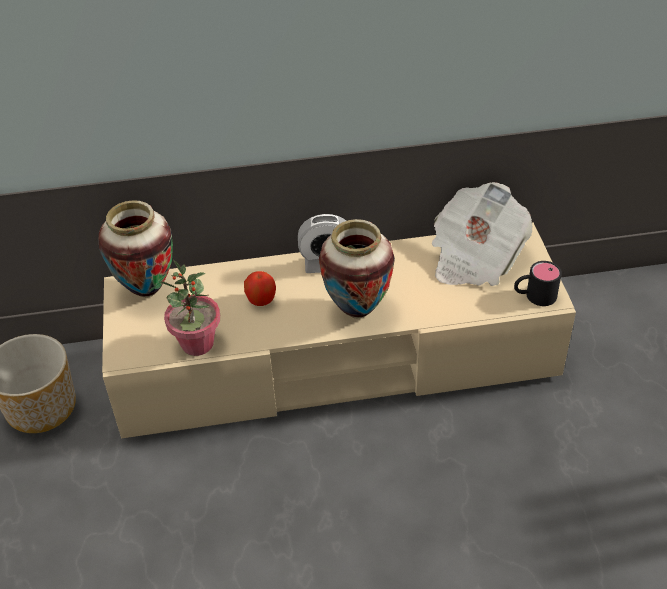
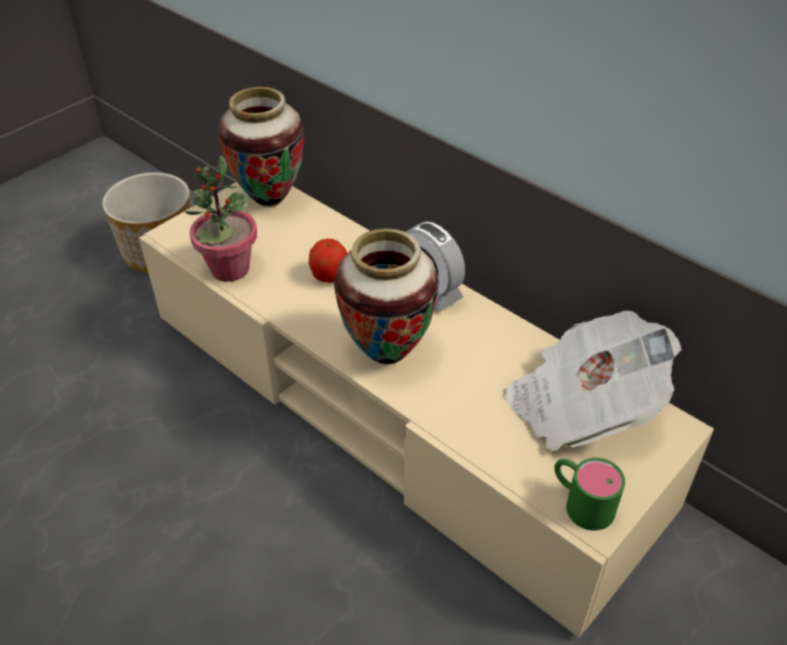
camera: 50 degrees right, 0 degrees up
black mug [514,261,562,306] -> green mug [554,458,625,531]

